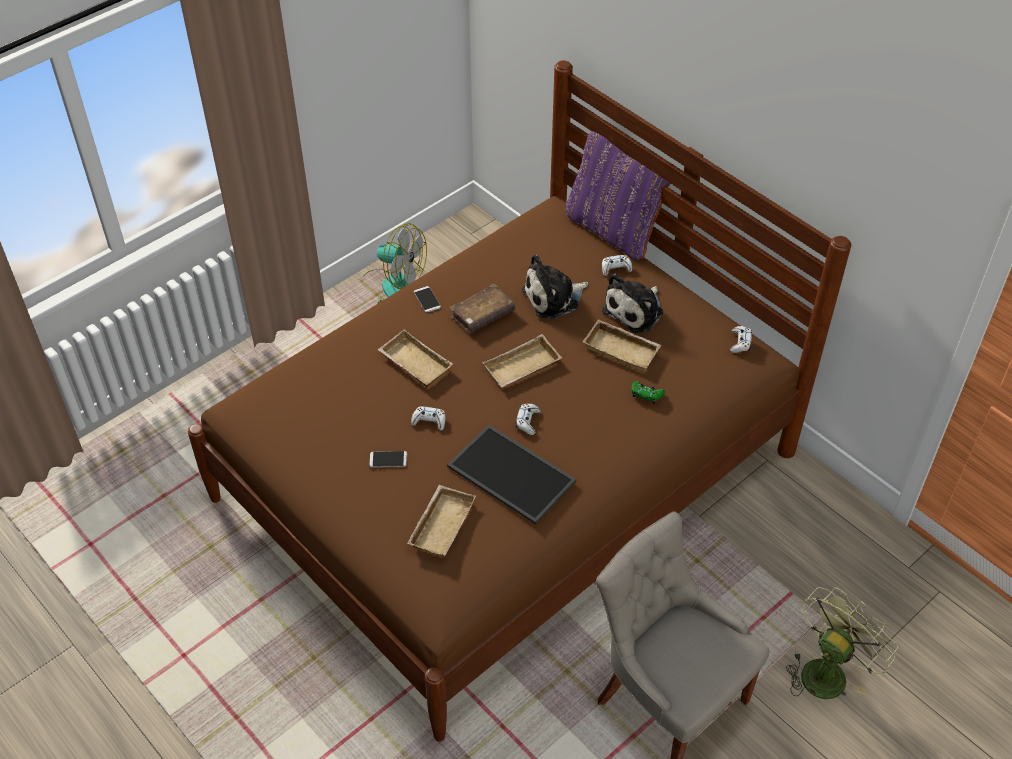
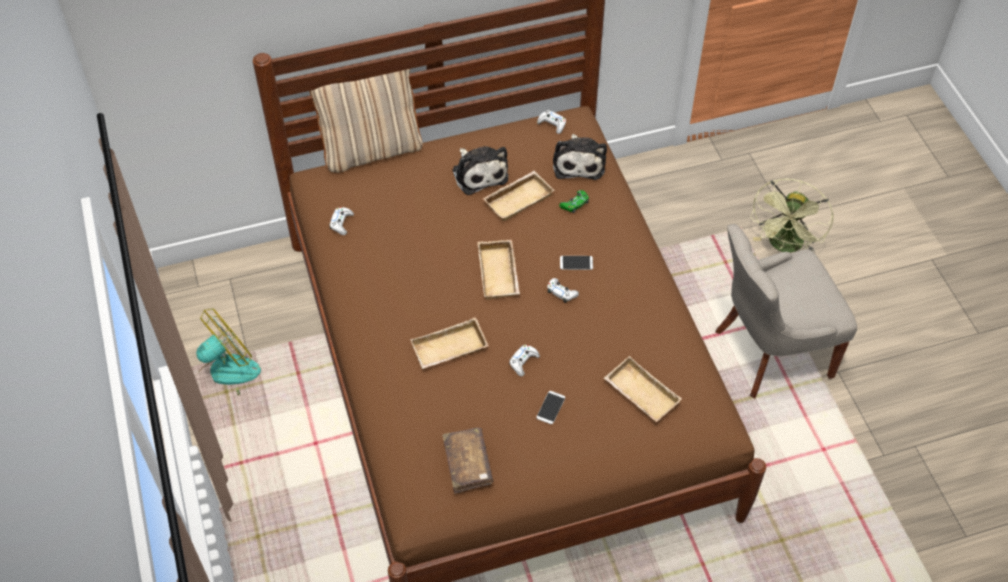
camera: 65 degrees left, 5 degrees up
phone [414,286,441,313] -> phone moved to [560,256,593,270]
tray [447,425,576,525] -> none
brown book [449,284,515,334] -> brown book moved to [442,427,493,494]
plush toy [522,255,588,319] -> plush toy moved to [553,134,607,180]
purple pillow [566,130,671,261] -> beige pillow [309,69,422,173]
white game controller [602,255,632,276] -> white game controller moved to [329,207,354,235]
green fan [786,587,898,699] -> green fan turned 135 degrees counterclockwise [750,179,834,253]

